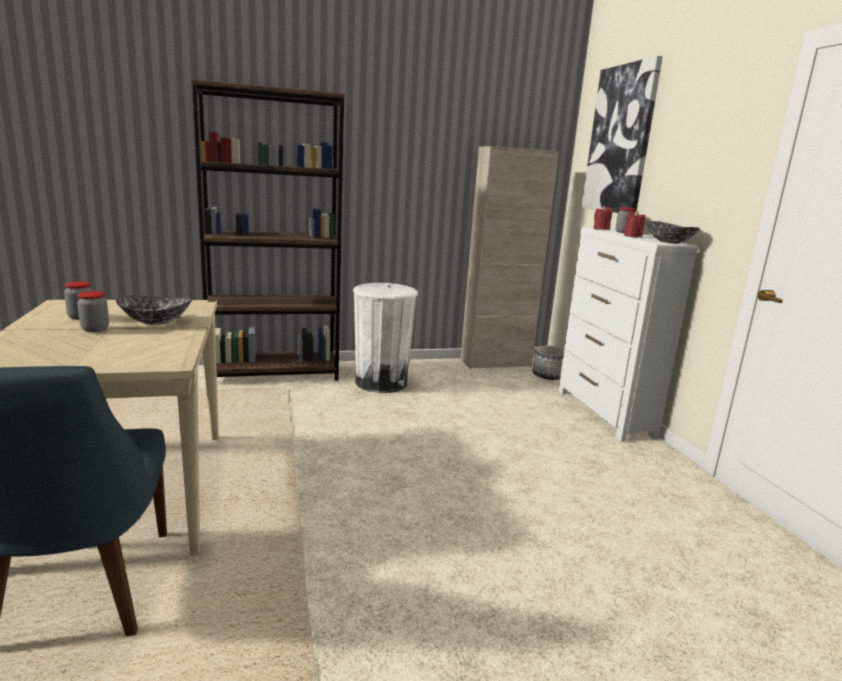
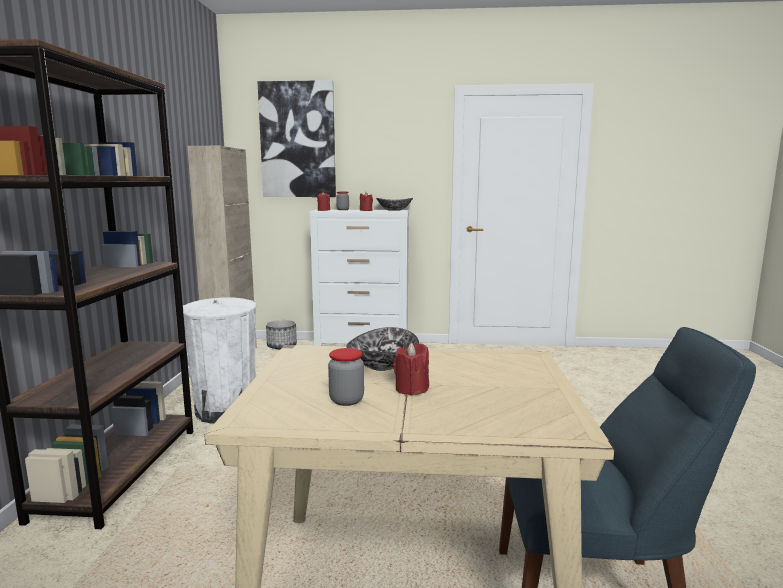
camera: 70 degrees left, 5 degrees down
jar [77,291,109,332] -> red candle [393,342,429,396]

